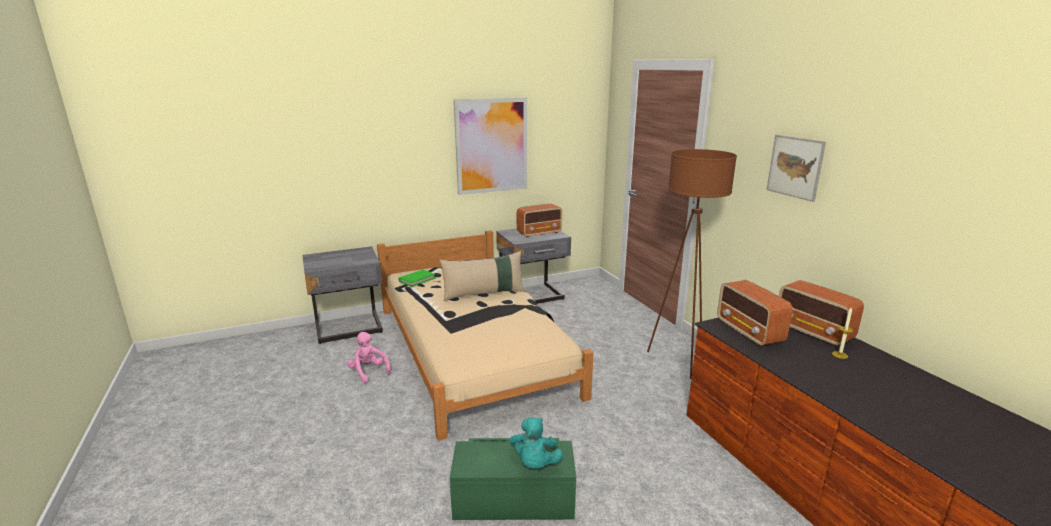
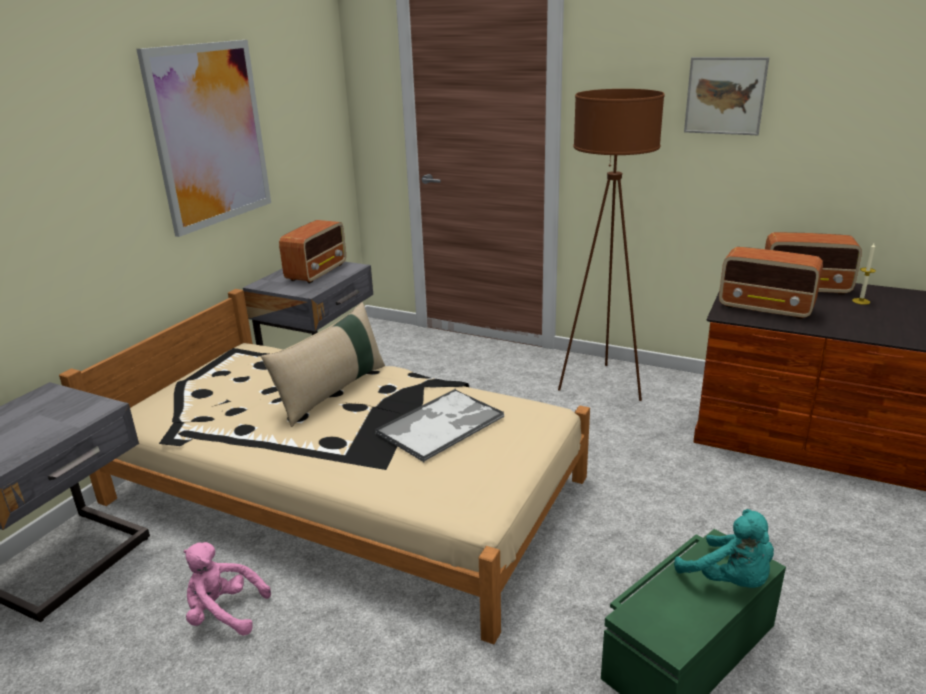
camera: 40 degrees left, 5 degrees up
green book [398,270,436,287] -> none
none -> tray [375,389,504,462]

